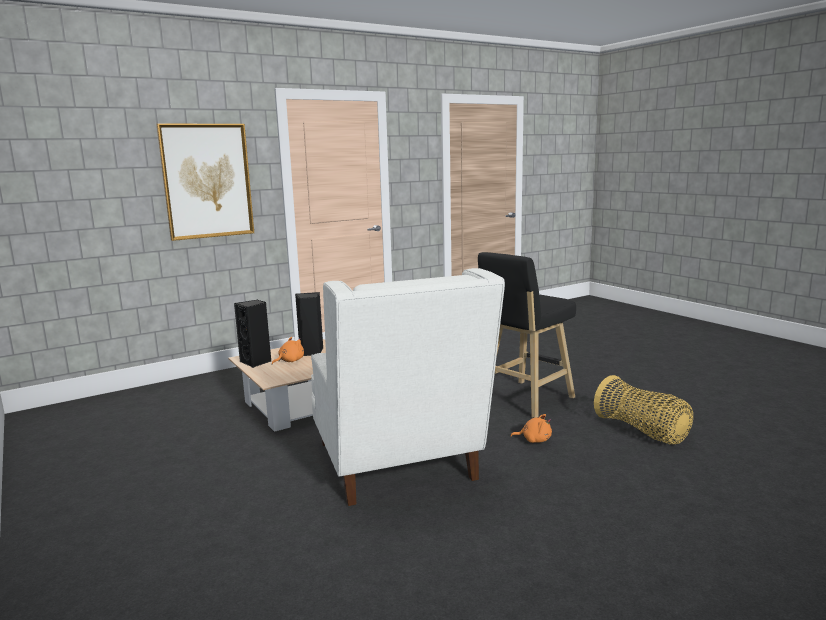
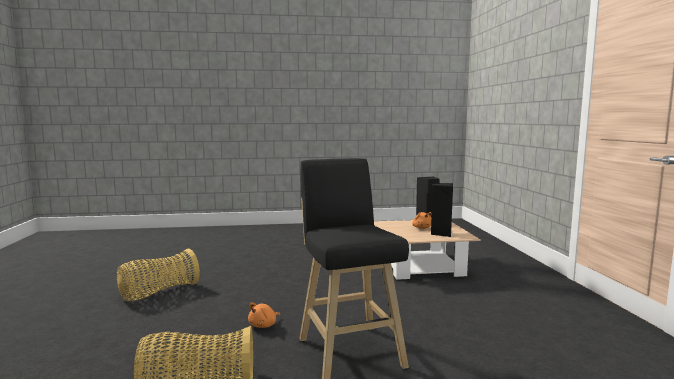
camera: 115 degrees right, 5 degrees down
picture [157,124,254,241] -> none
white armchair [311,268,505,506] -> none
none -> basket [117,248,200,301]

